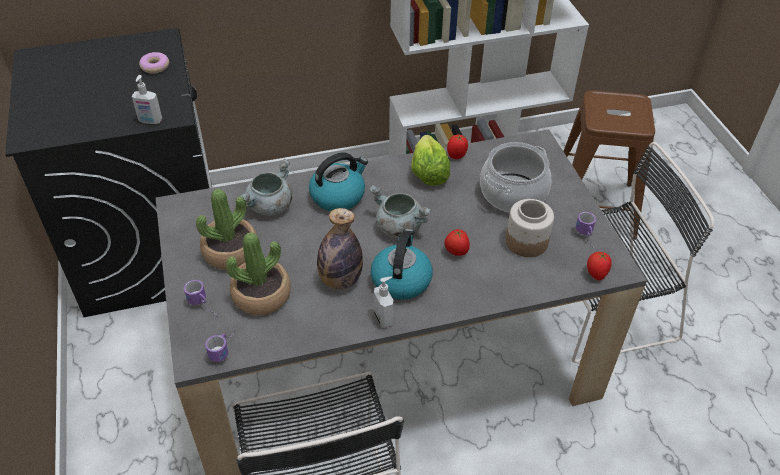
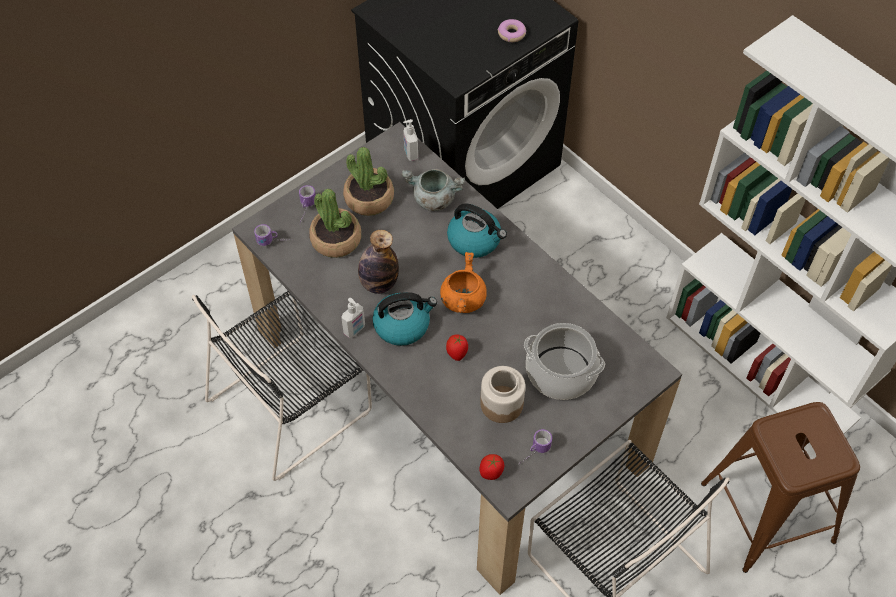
camera: 65 degrees right, 10 degrees up
soap dispenser [132,75,162,124] -> soap dispenser moved to [403,119,418,161]
grey cooking pot [369,185,432,238] -> orange cooking pot [440,252,487,313]
lettuce [411,135,450,186] -> none
tomato [447,135,468,159] -> none

